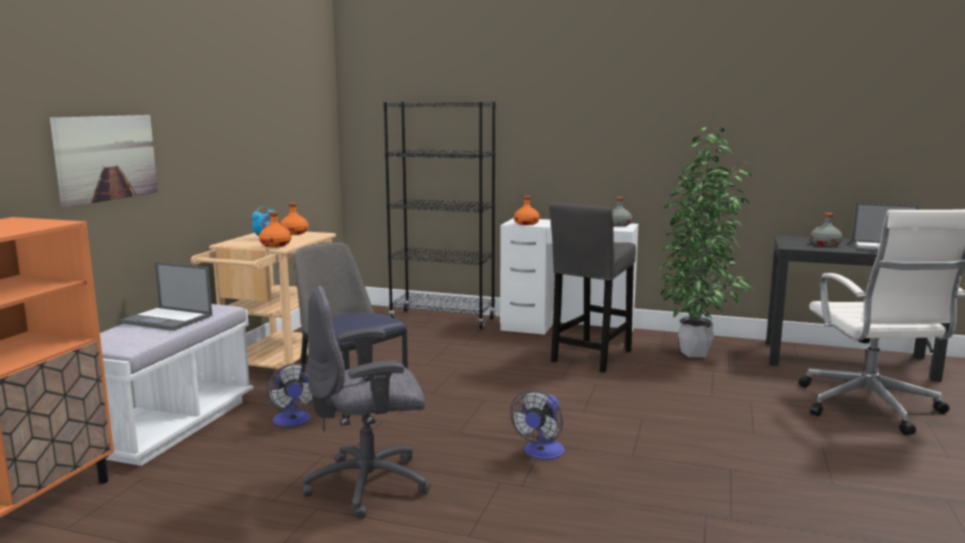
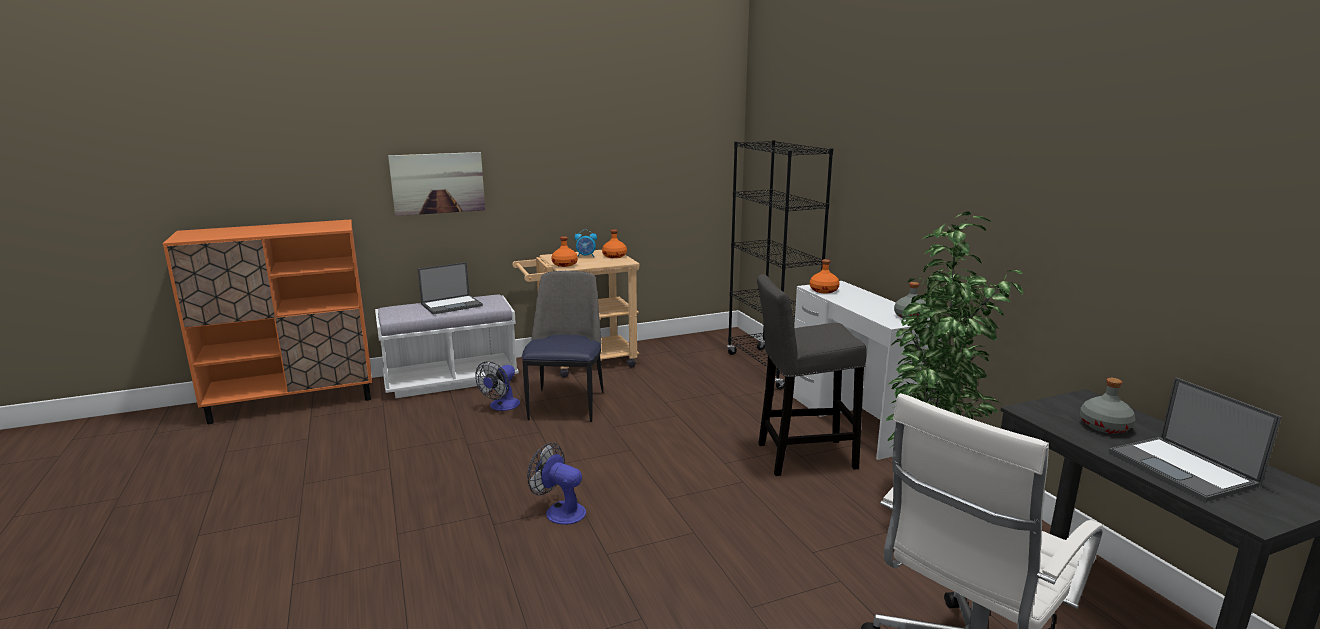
camera: 50 degrees right, 5 degrees up
laptop [119,262,212,331] -> laptop turned 105 degrees counterclockwise [417,262,483,315]
grey office chair [303,286,430,519] -> none
fan [510,390,564,459] -> fan turned 45 degrees clockwise [527,443,586,525]

